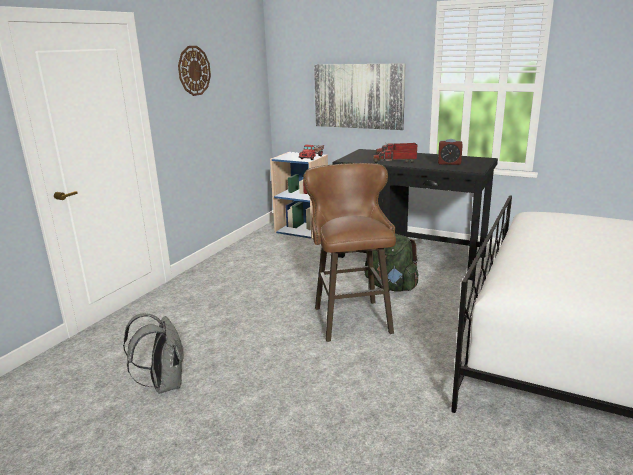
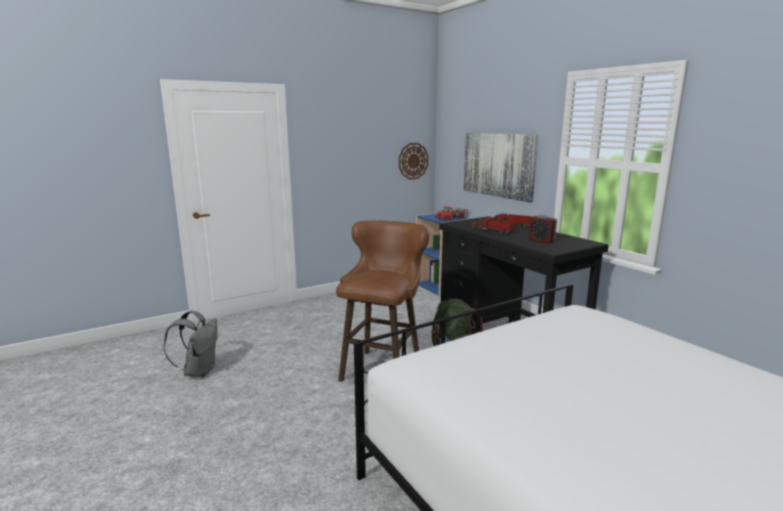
camera: 30 degrees right, 5 degrees down
wall clock [178,46,211,96] -> wall clock moved to [399,143,428,180]

